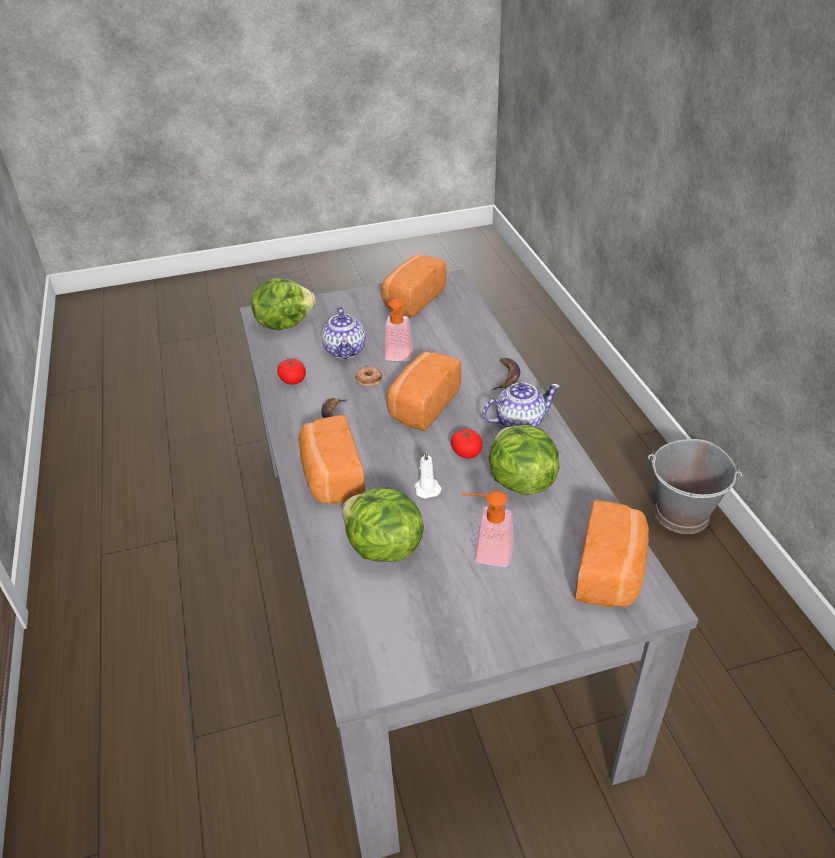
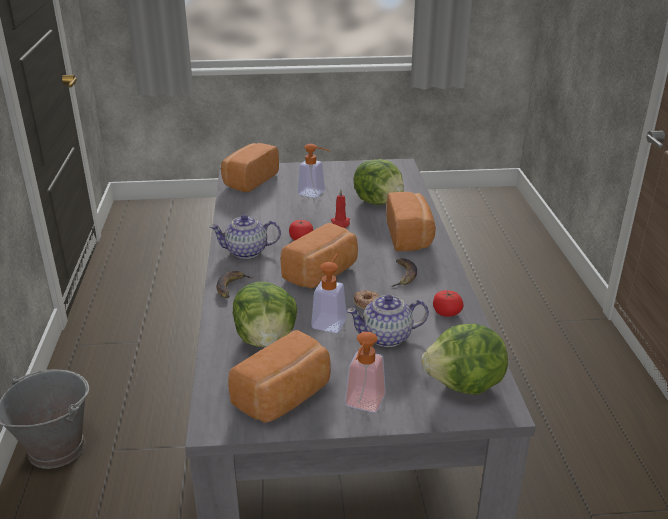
camera: 170 degrees left, 10 degrees down
teapot [322,307,366,359] -> teapot turned 105 degrees counterclockwise [346,294,429,347]
white candle [414,451,442,499] -> red candle [331,189,350,228]
lettuce [489,425,559,495] -> lettuce moved to [233,282,298,347]
none -> soap dispenser [345,332,386,412]

